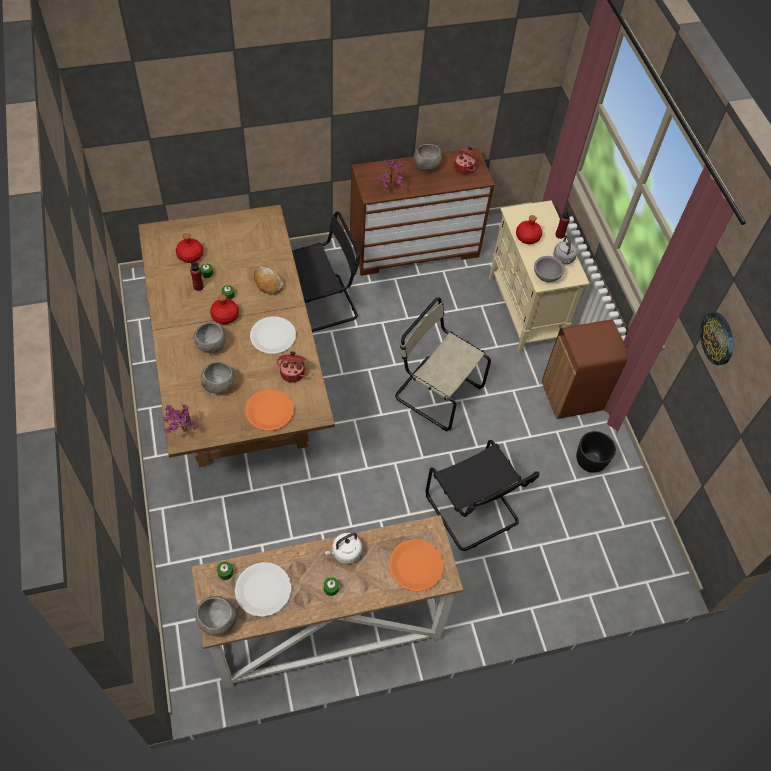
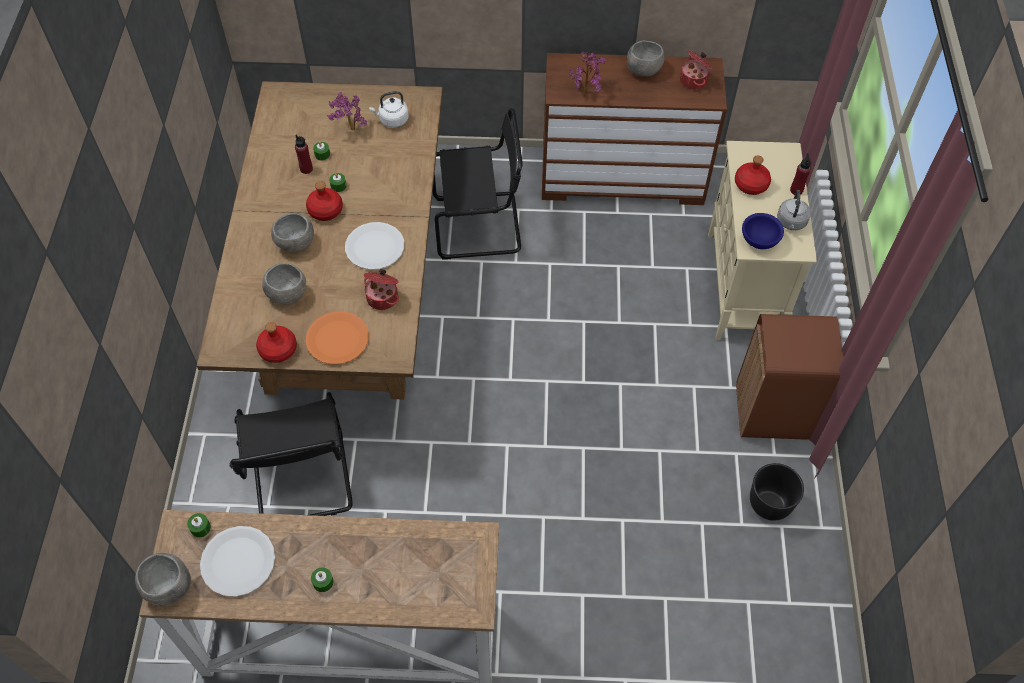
camera: 20 degrees right, 0 degrees up
potted plant [163,404,199,433] -> potted plant moved to [327,92,367,130]
red bottle [176,233,203,263] -> red bottle moved to [256,322,297,363]
bread [254,266,283,295] -> none
white kettle [325,533,362,564] -> white kettle moved to [369,91,409,128]
orange plate [389,539,443,592] -> none
beige chair [395,297,491,432] -> none
black chair [426,440,539,551] -> black chair moved to [229,392,353,516]
grey bowl [534,256,564,282] -> blue bowl [742,213,784,249]
wall clock [700,312,733,365] -> none

